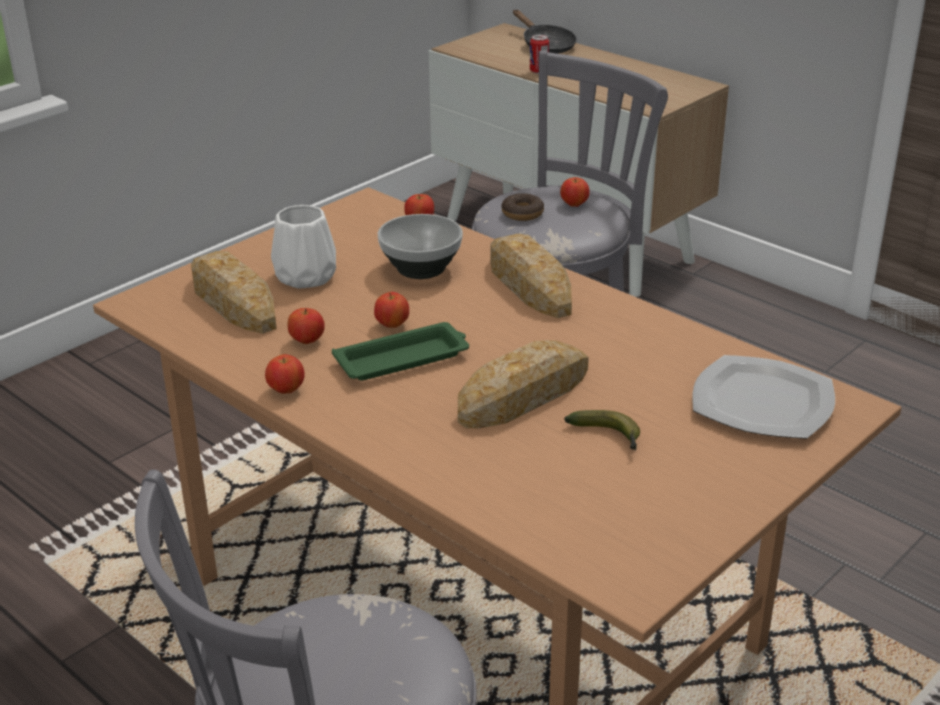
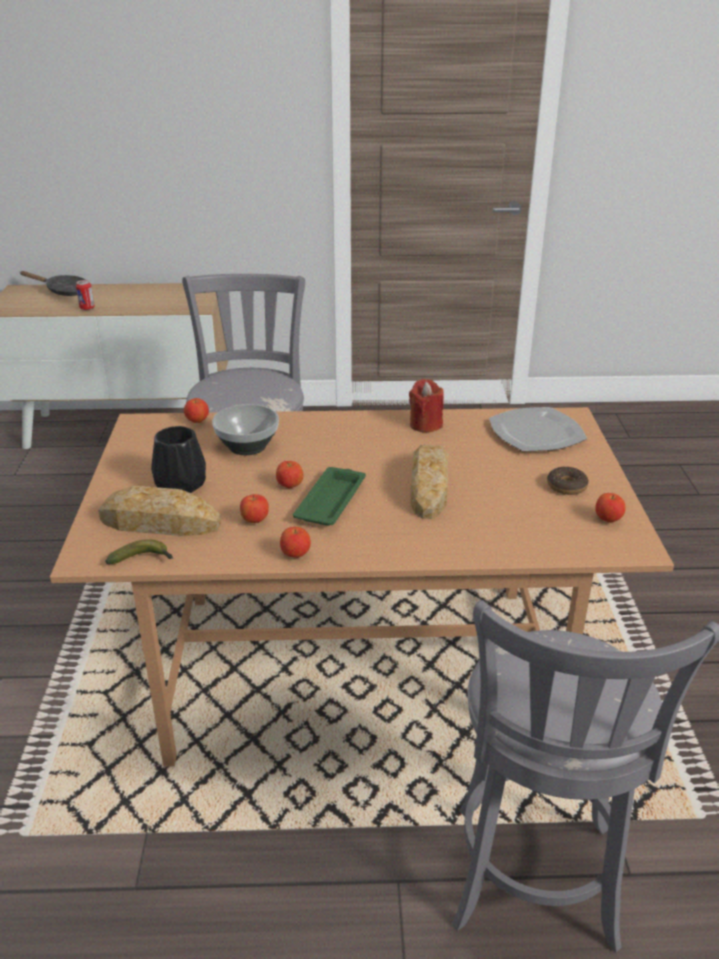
camera: 45 degrees left, 0 degrees up
white vase [271,205,336,289] -> black vase [151,426,206,493]
bread [490,234,572,318] -> none
donut [502,193,544,221] -> donut moved to [547,467,589,495]
apple [560,177,590,207] -> apple moved to [595,493,626,523]
banana [564,410,640,450] -> banana moved to [105,539,173,564]
none -> red candle [409,379,444,432]

